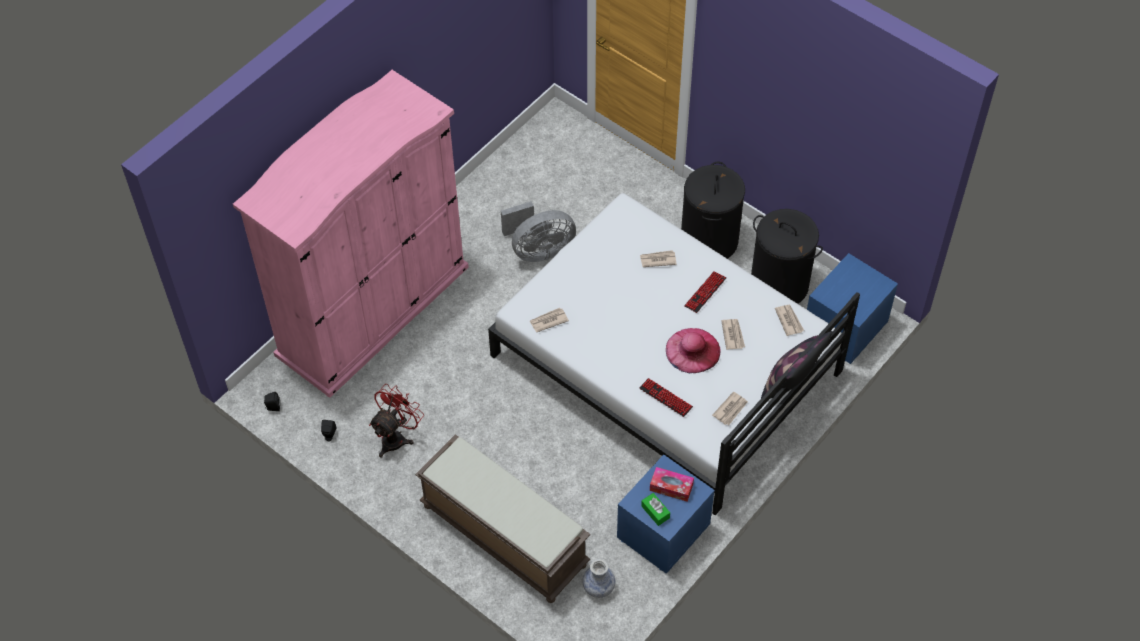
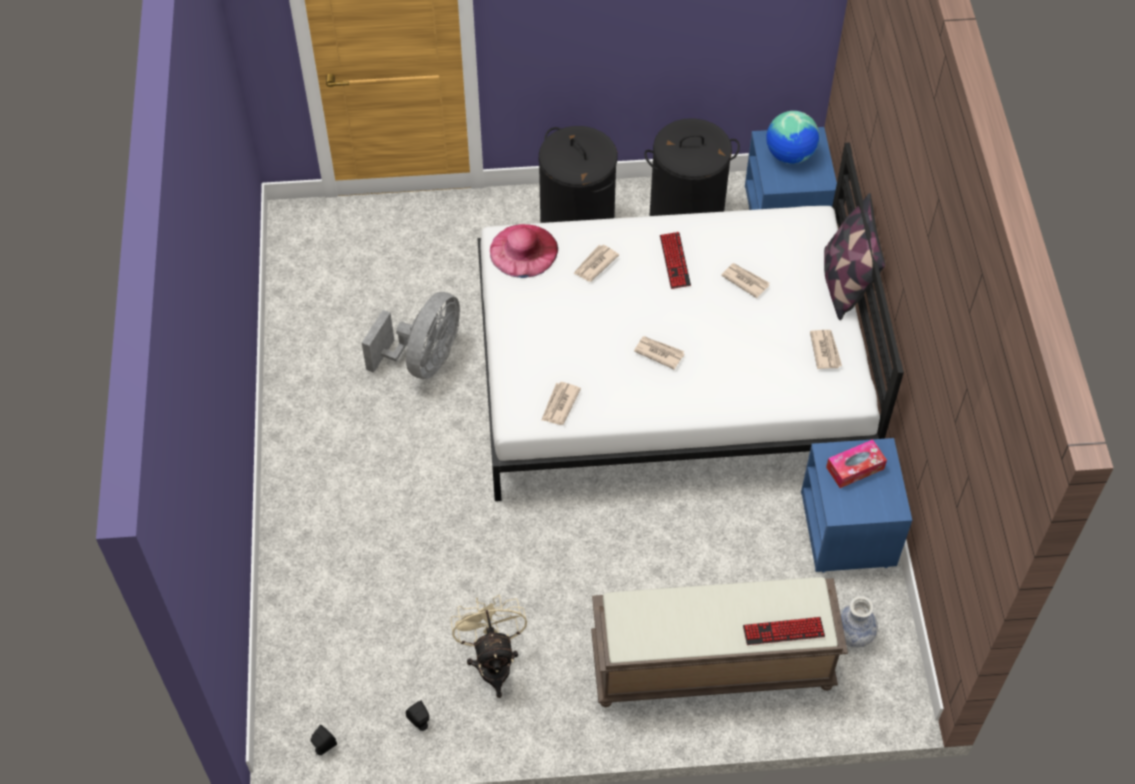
camera: 45 degrees left, 0 degrees up
pink wardrobe [233,70,469,398] -> none
red fan [369,384,424,458] -> beige fan [450,595,527,698]
keyboard [639,378,693,417] -> keyboard moved to [743,617,825,645]
green tissue box [641,493,670,526] -> none
pink hat [666,328,720,373] -> pink hat moved to [490,224,558,278]
newspaper [775,305,804,336] -> newspaper moved to [634,336,684,370]
none -> globe [766,111,819,164]

